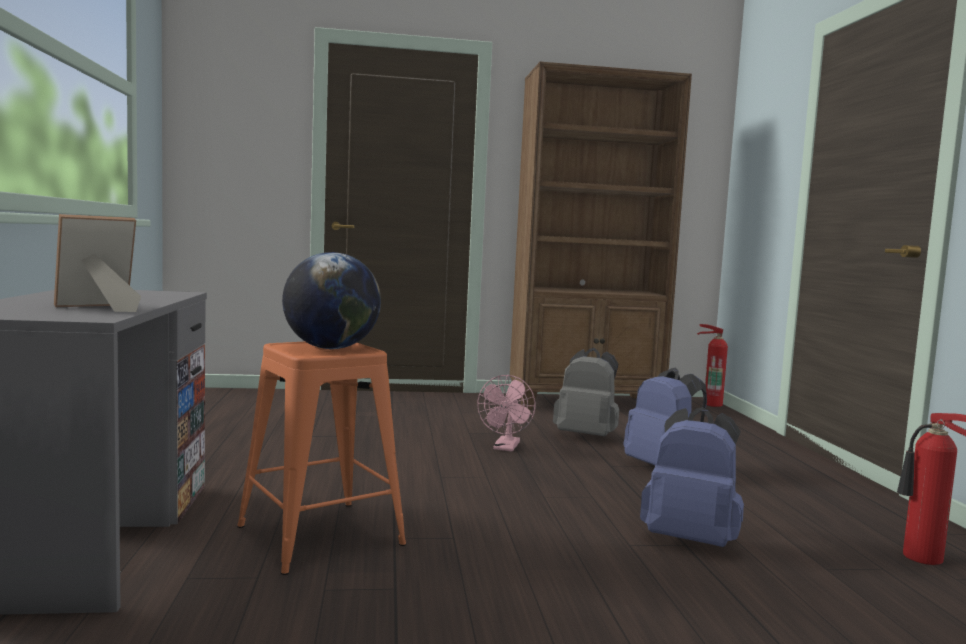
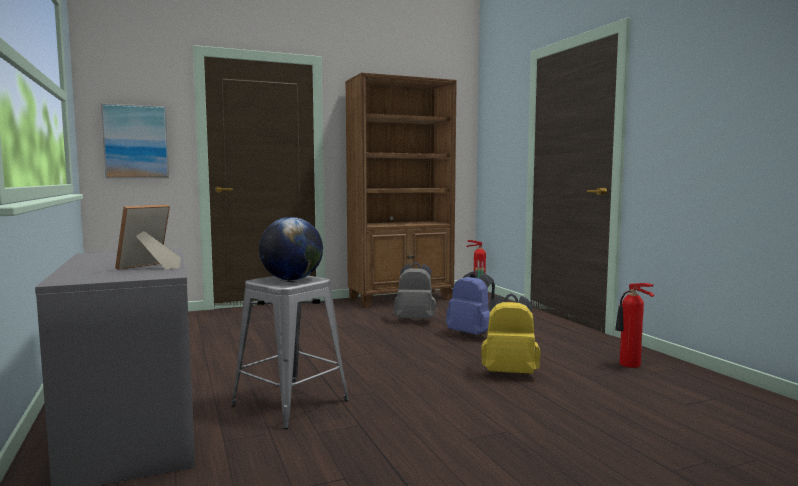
camera: 15 degrees left, 0 degrees up
orange stool [237,342,406,575] -> grey stool [231,275,349,429]
pink fan [477,375,535,451] -> none
blue backpack [640,407,744,547] -> yellow backpack [481,294,540,374]
none -> picture [101,103,169,178]

